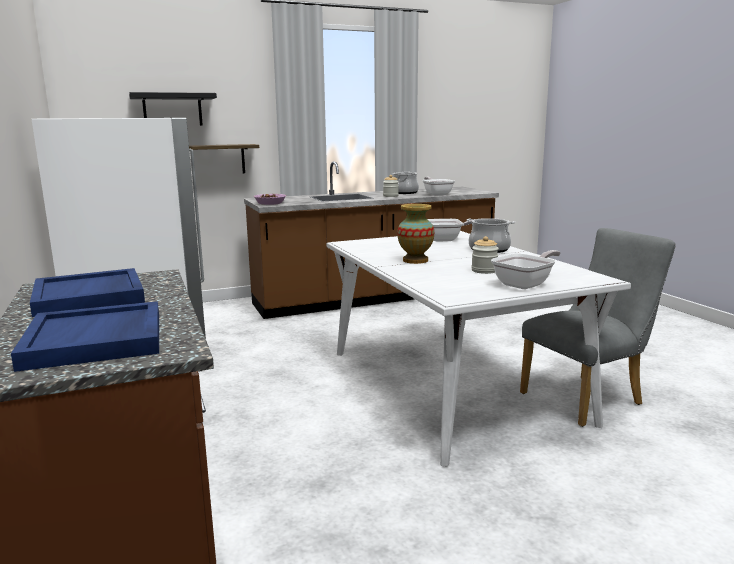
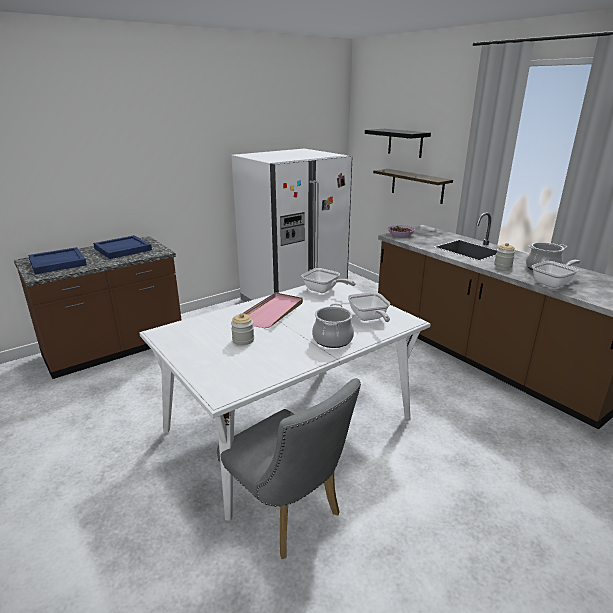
camera: 75 degrees right, 10 degrees up
vase [397,204,434,264] -> pink tray [243,292,303,328]
frying pan [491,250,561,289] -> frying pan moved to [302,268,356,293]

